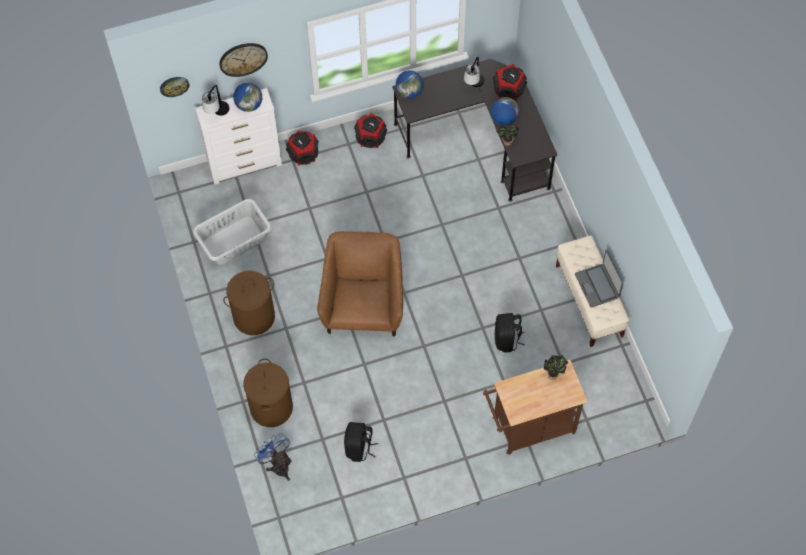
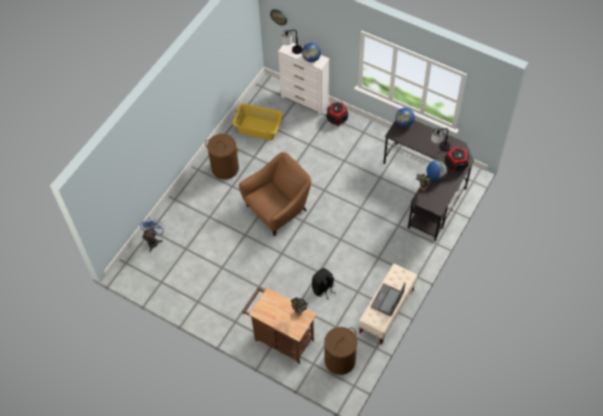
camera: 50 degrees right, 5 degrees down
grey laundry basket [193,199,271,265] -> yellow laundry basket [232,104,283,140]
wall clock [219,43,268,77] -> none
brown laundry basket [243,359,293,427] -> brown laundry basket moved to [324,327,357,375]
black backpack [344,422,378,462] -> none
speaker [354,113,387,148] -> none

